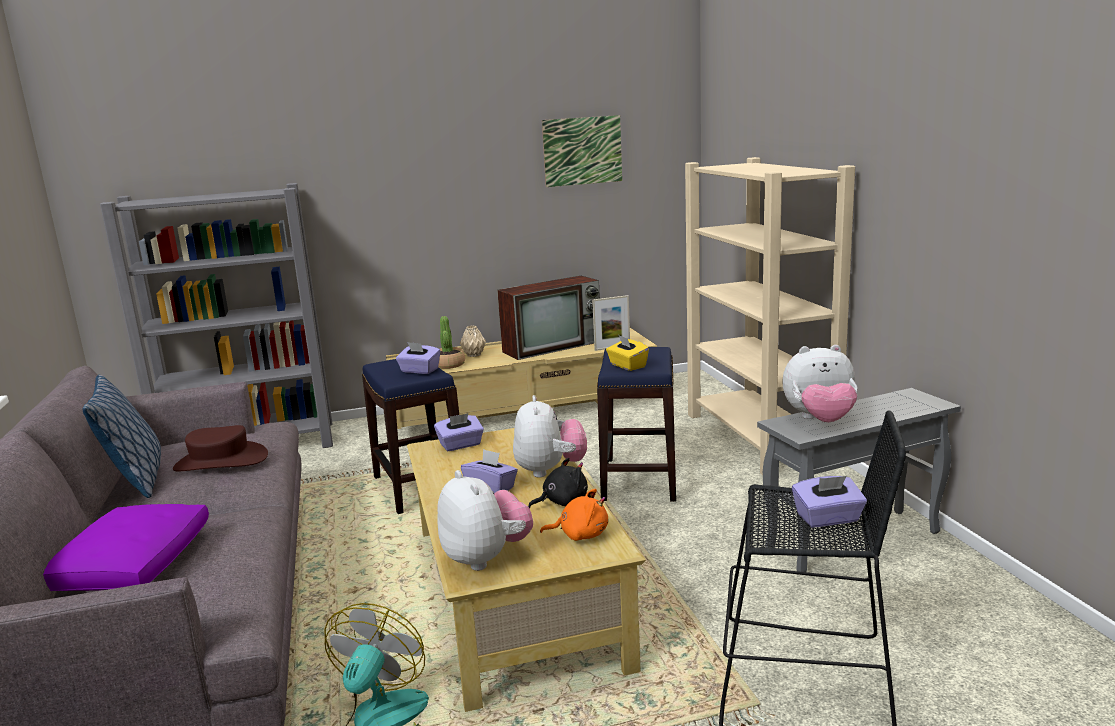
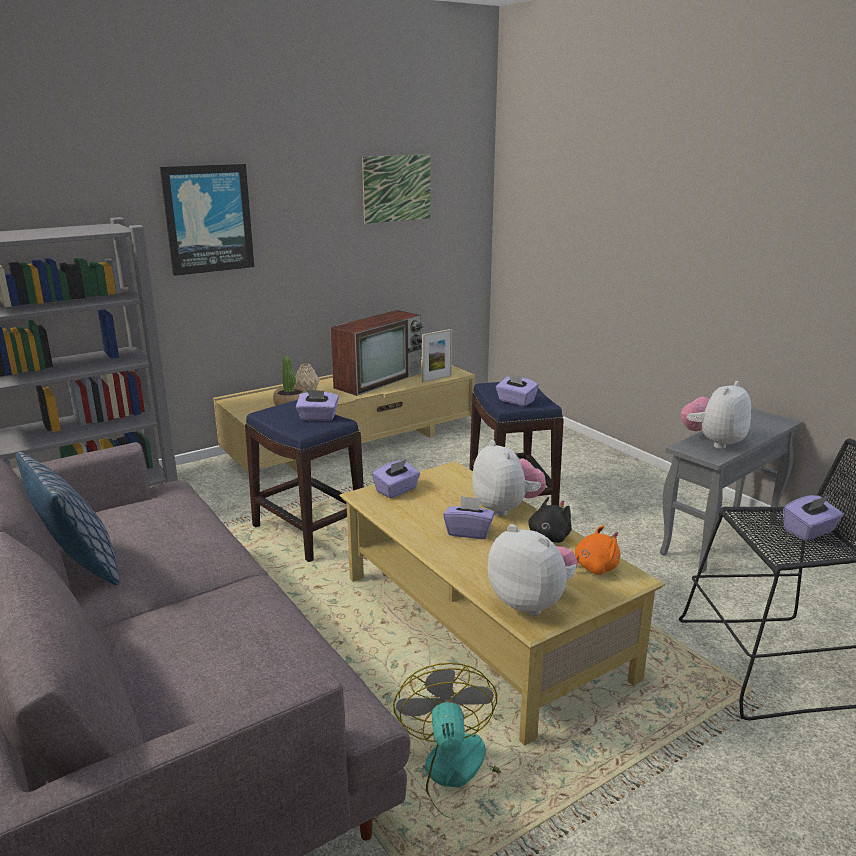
camera: 20 degrees left, 5 degrees up
purple pillow [43,504,209,591] -> none
brown hat [173,425,268,471] -> none
yellow tissue box [606,335,649,371] -> purple tissue box [496,373,539,406]
beige bookcase [685,157,855,475] -> none
plush toy [782,345,858,422] -> plush toy turned 150 degrees clockwise [681,381,751,449]
none -> picture [160,164,254,276]

